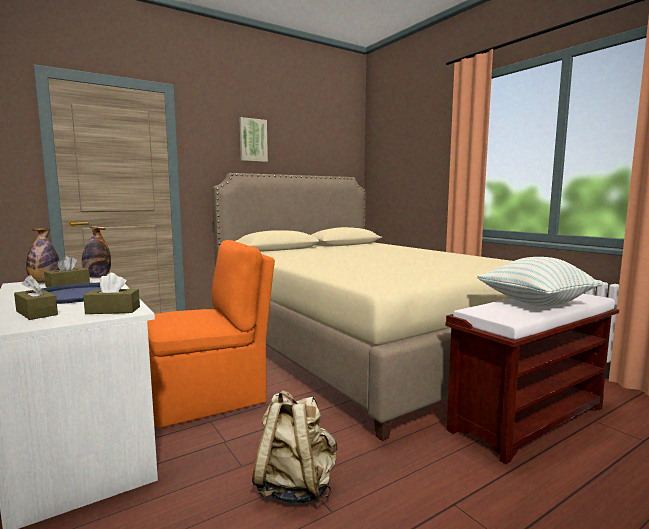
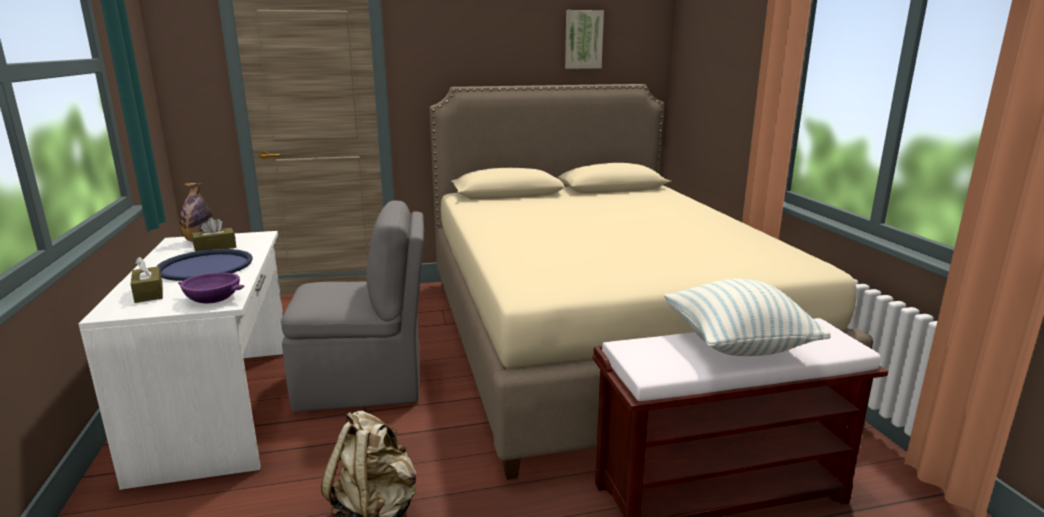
camera: 20 degrees right, 10 degrees up
bottle [82,226,111,278] -> none
brown tissue box [83,273,140,314] -> purple bowl [178,273,245,303]
orange chair [147,240,275,428] -> grey chair [281,201,424,412]
picture [239,117,268,162] -> picture moved to [565,10,604,69]

